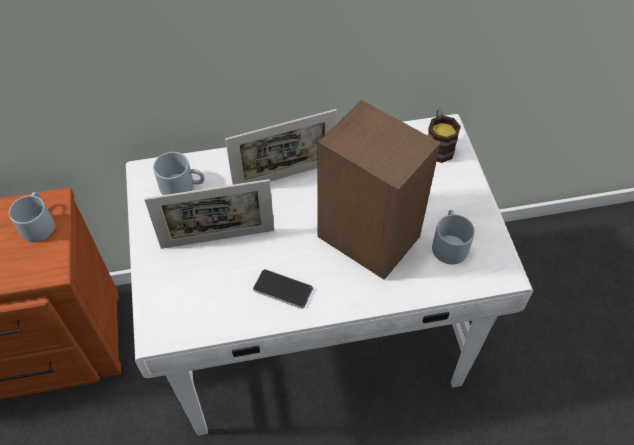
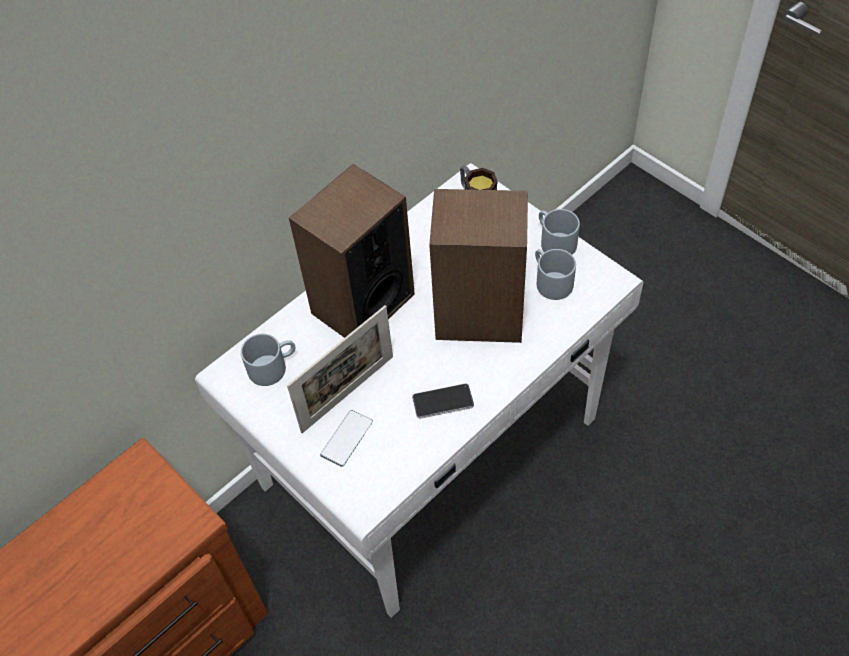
camera: 30 degrees left, 0 degrees up
grey mug [9,192,55,242] -> grey mug moved to [539,209,580,255]
picture frame [225,109,337,185] -> speaker [289,164,415,338]
none -> phone [320,410,373,467]

